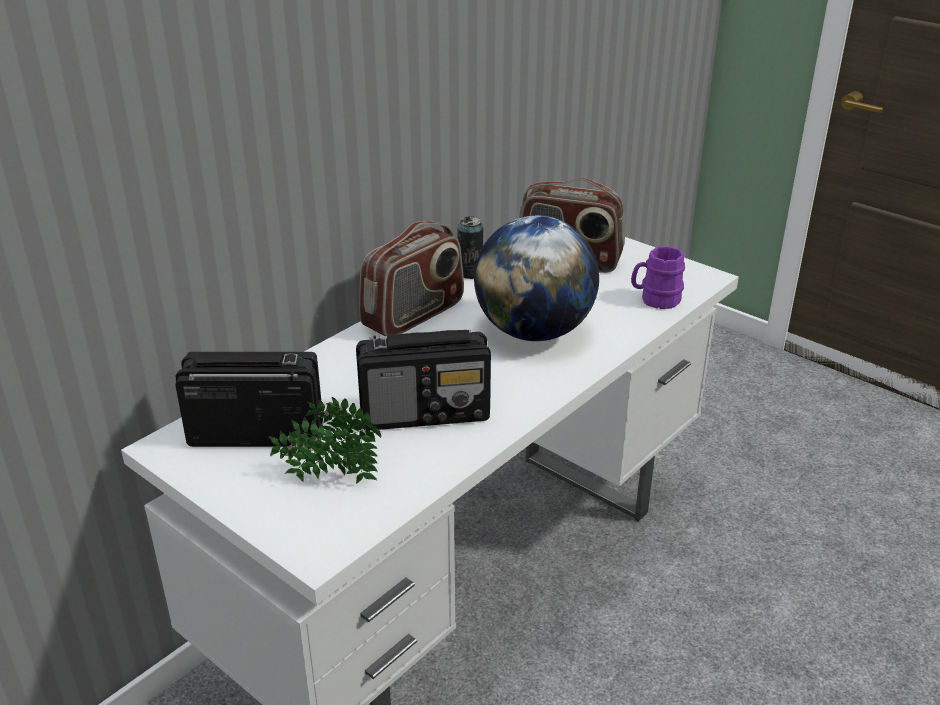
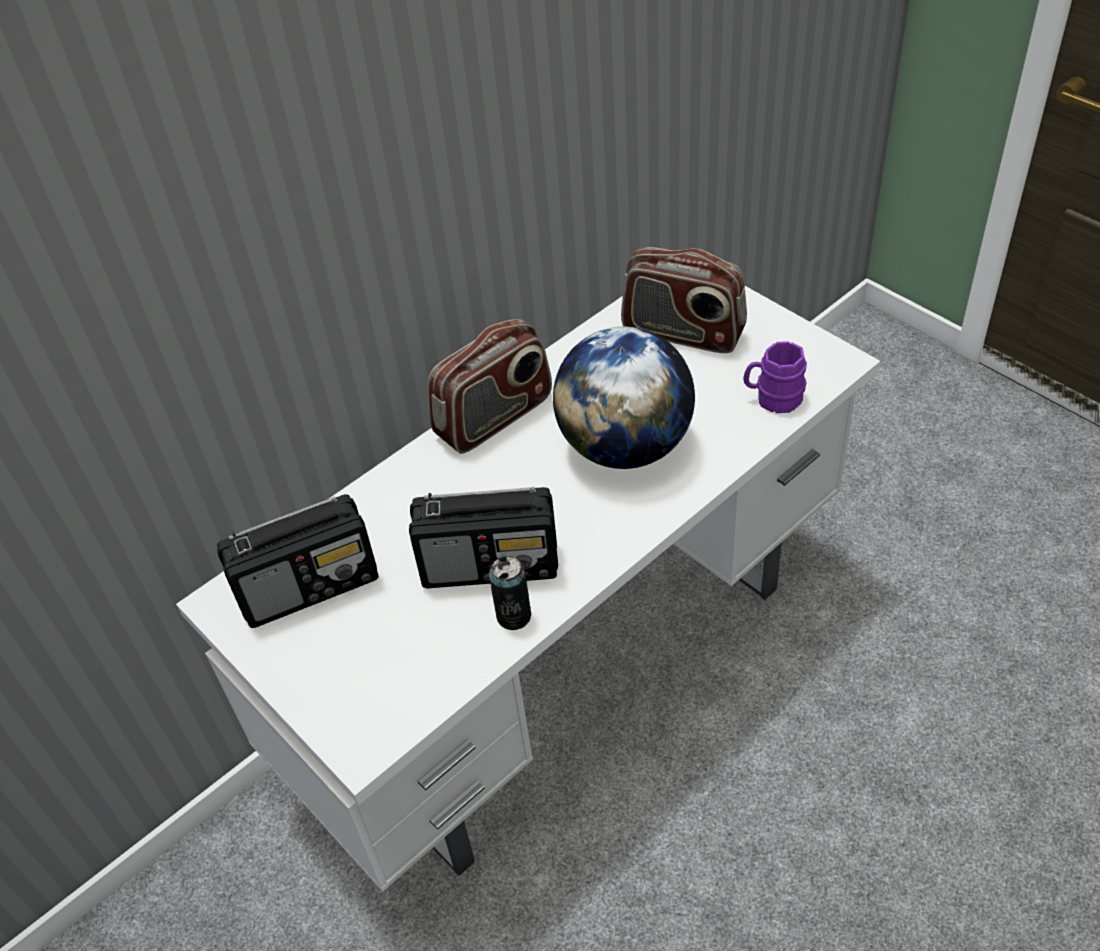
camera: 10 degrees right, 15 degrees up
radio [176,352,323,447] -> radio turned 150 degrees clockwise [217,494,379,628]
potted plant [268,397,381,484] -> none
can [457,216,483,279] -> can moved to [489,556,531,630]

